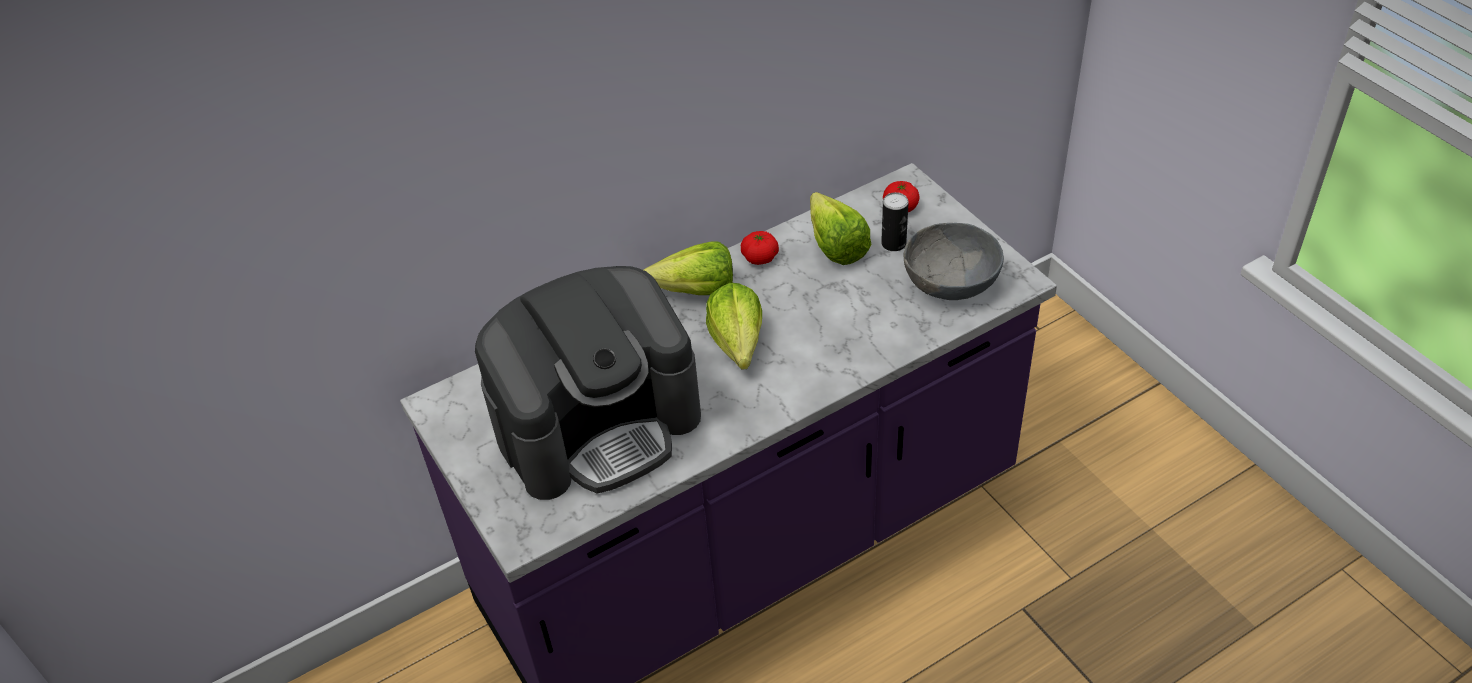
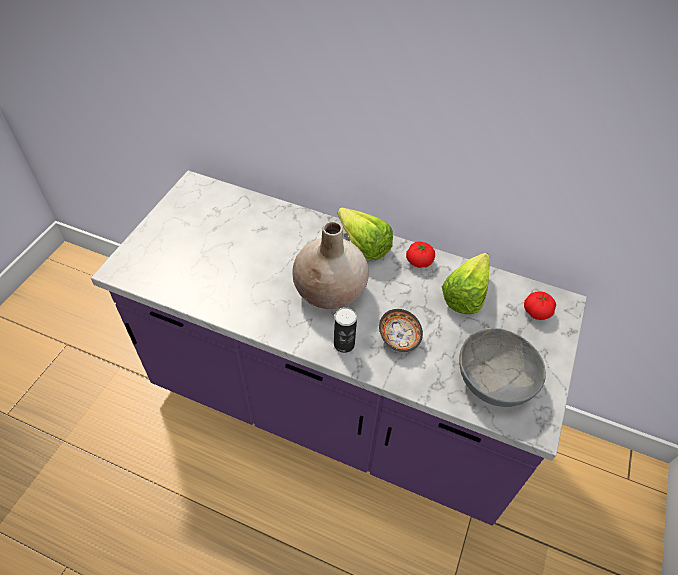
camera: 50 degrees right, 5 degrees up
coffee machine [475,266,701,500] -> none
lettuce [706,283,762,370] -> beige vase [293,222,369,309]
can [881,192,909,251] -> can moved to [334,307,357,353]
none -> bowl [379,309,423,352]

